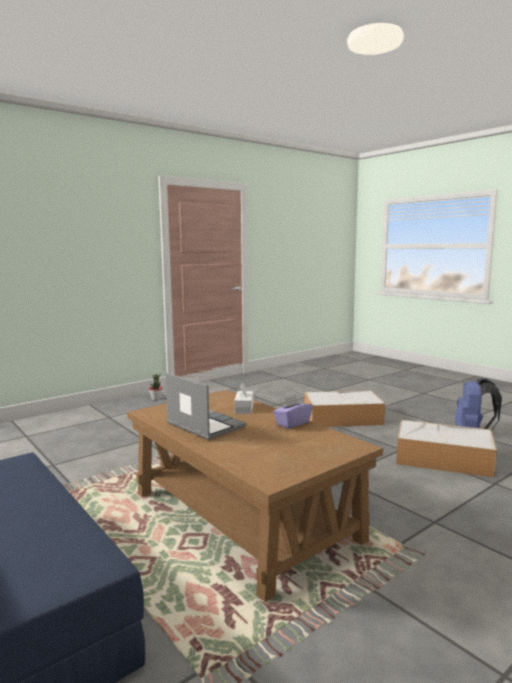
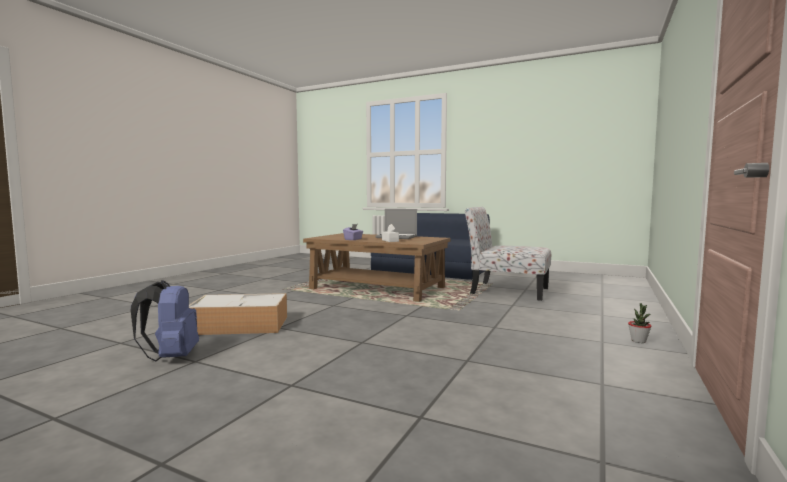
camera: 155 degrees right, 5 degrees down
storage box [305,390,385,427] -> none
none -> chair [465,207,551,301]

